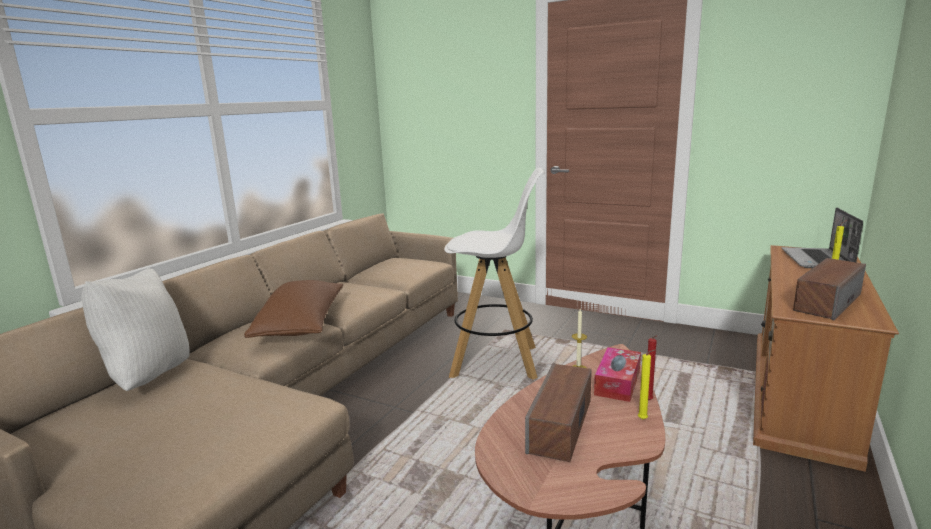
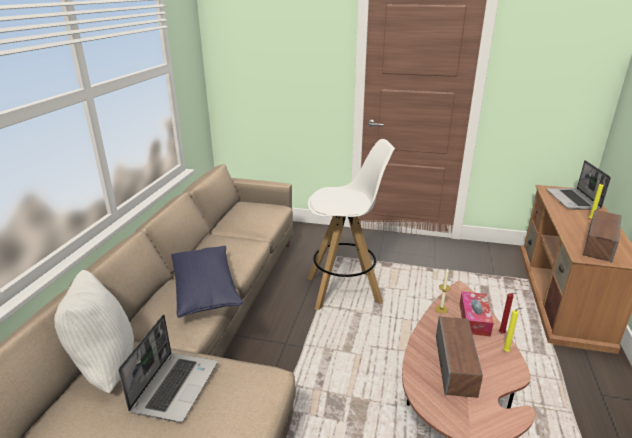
camera: 15 degrees left, 10 degrees up
brown pillow [244,280,343,338] -> blue pillow [171,246,243,318]
none -> laptop [118,314,217,423]

